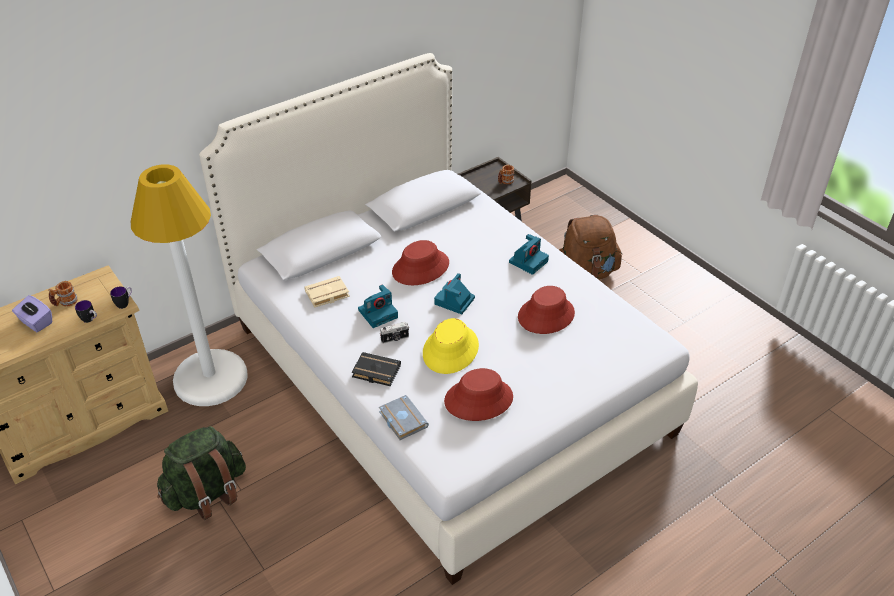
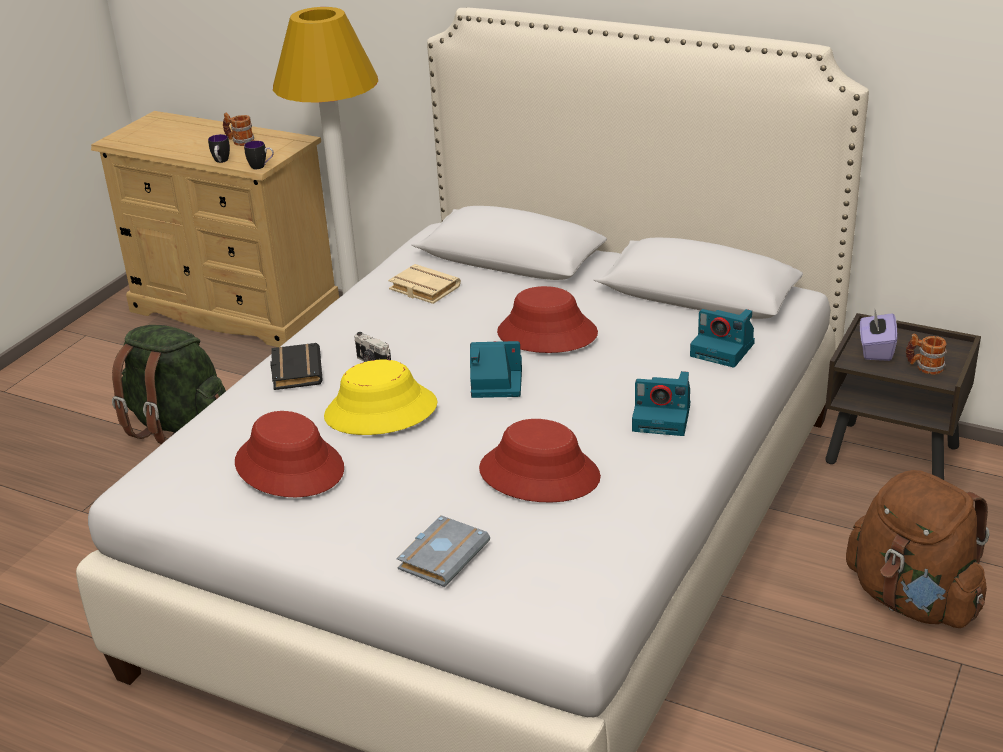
camera: 65 degrees right, 10 degrees down
purple tissue box [12,295,52,332] -> purple tissue box moved to [860,310,898,361]
camera [358,284,398,328] -> camera moved to [690,309,755,367]
grey book [379,395,429,440] -> grey book moved to [396,515,490,587]

